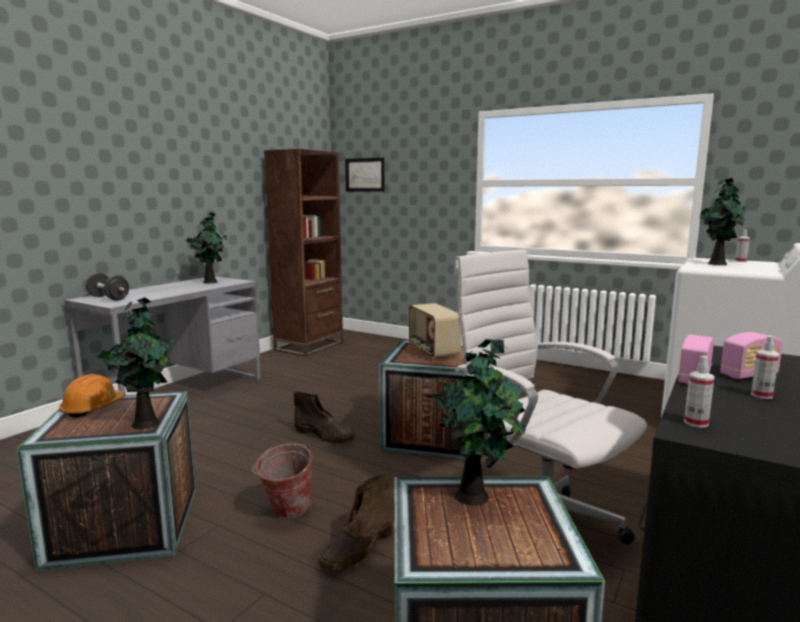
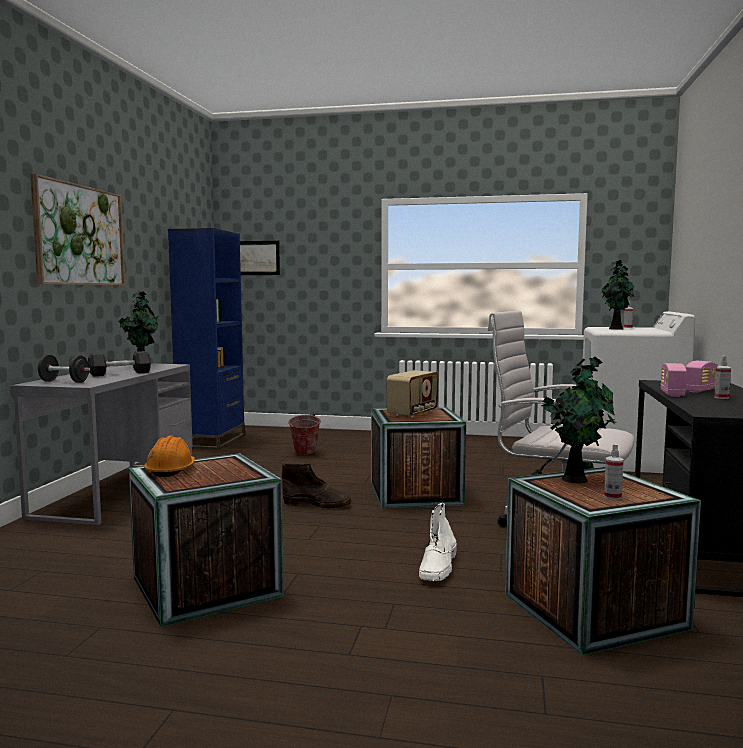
camera: 20 degrees left, 5 degrees down
potted plant [97,297,175,429] -> none
bucket [253,443,312,519] -> bucket moved to [288,414,321,455]
brown bookcase [264,149,343,357] -> blue bookcase [168,228,245,450]
brown boot [319,472,395,572] -> white boot [419,503,457,581]
radio [409,303,461,359] -> radio turned 105 degrees counterclockwise [387,370,438,418]
spray bottle [684,356,715,428] -> spray bottle moved to [604,444,624,500]
none -> picture [30,174,125,285]
none -> black dumbbell [88,351,151,376]

